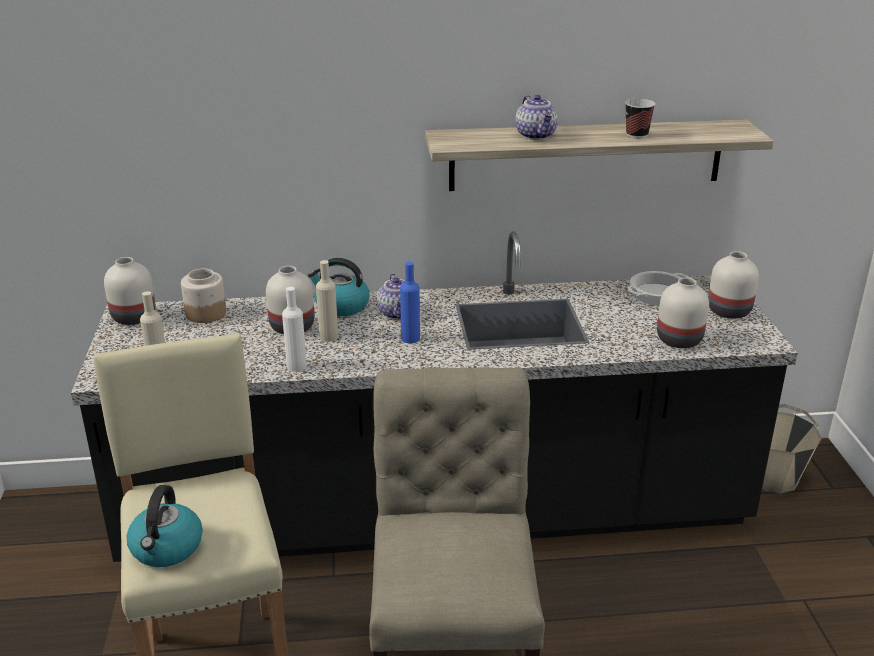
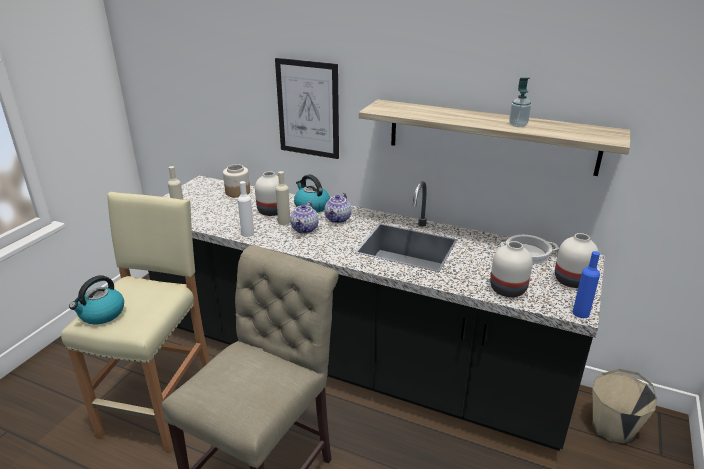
camera: 30 degrees right, 0 degrees up
white vase [104,257,155,325] -> none
blue bottle [400,262,420,343] -> blue bottle moved to [572,251,600,318]
teapot [515,95,558,140] -> teapot moved to [290,202,319,234]
cup [625,99,655,139] -> soap dispenser [509,78,531,127]
none -> picture [275,58,339,159]

